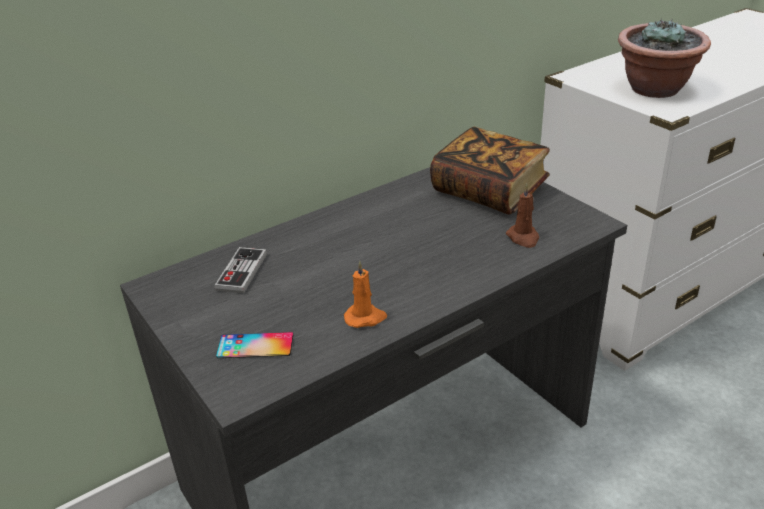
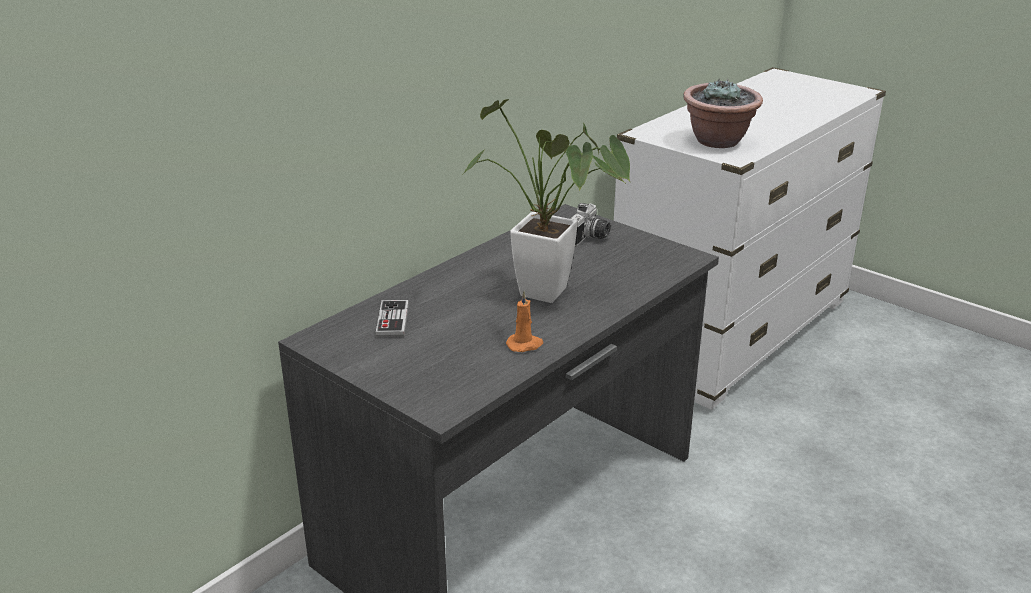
camera: 15 degrees left, 5 degrees down
phone [216,332,293,358] -> none
book [430,127,550,214] -> camera [571,203,611,246]
brown candle [506,184,539,248] -> none
none -> potted plant [462,99,630,303]

